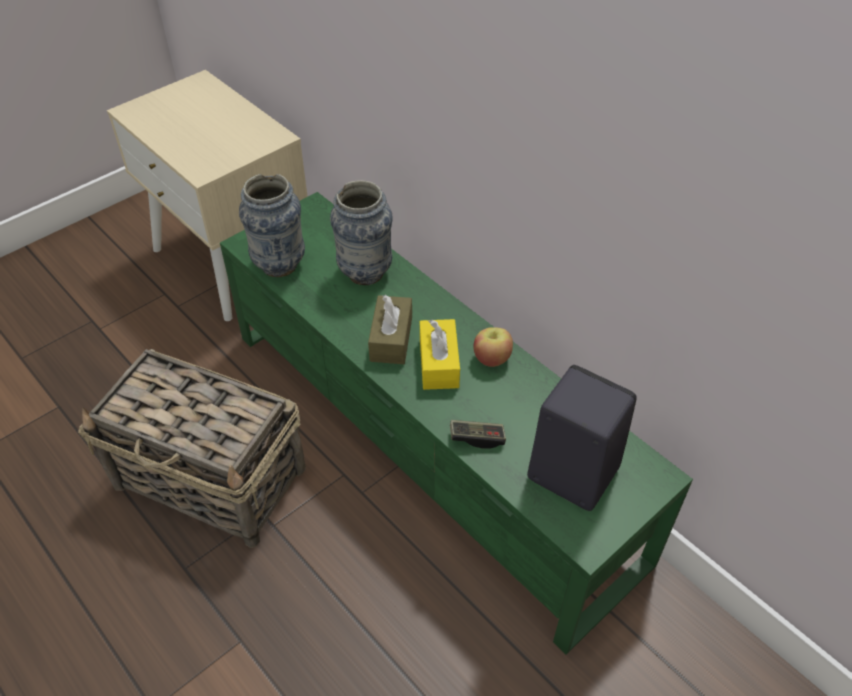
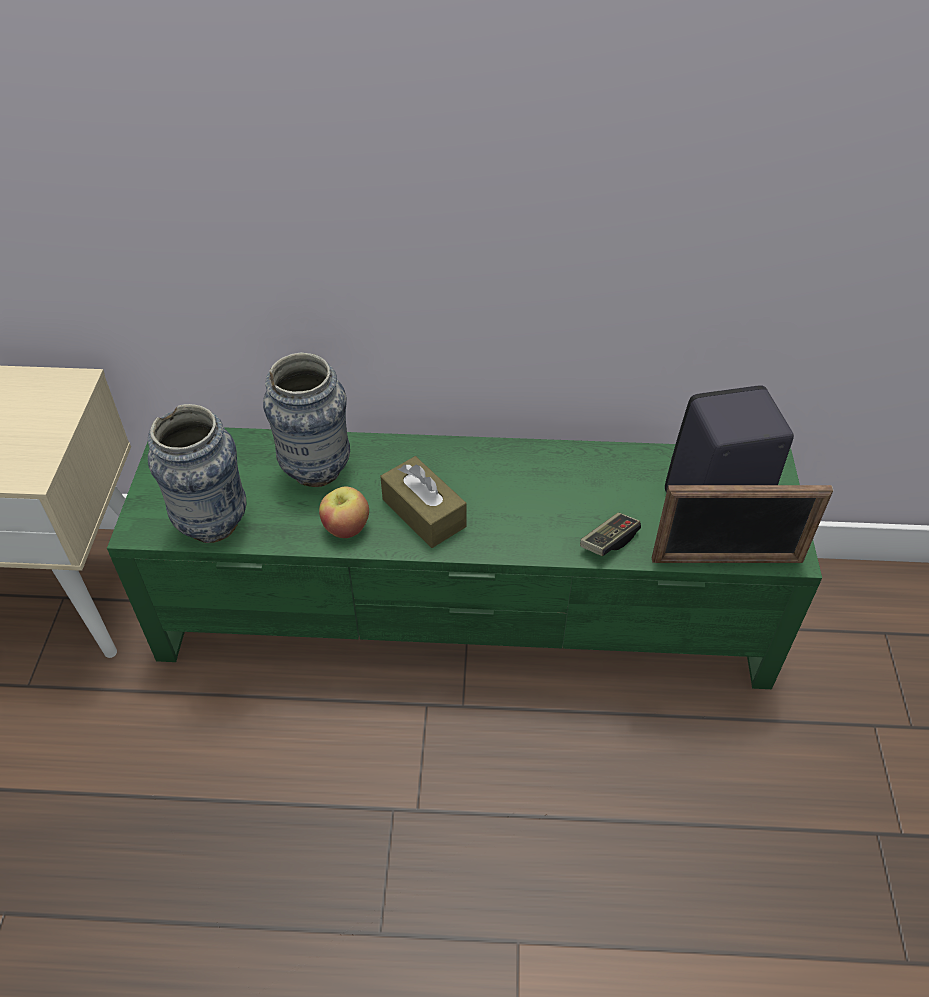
camera: 45 degrees left, 0 degrees up
basket [78,349,306,548] -> none
yellow tissue box [420,319,460,390] -> none
apple [474,327,513,367] -> apple moved to [319,486,369,538]
none -> picture frame [652,485,833,563]

